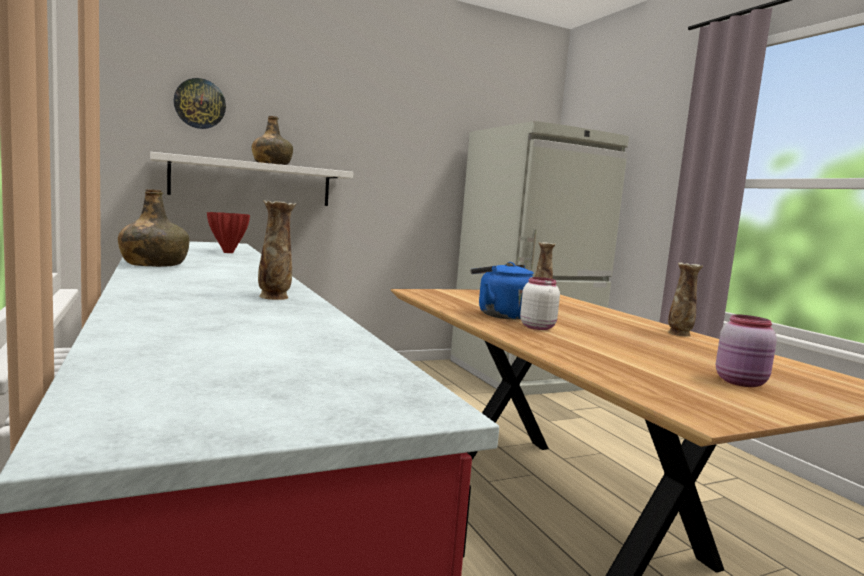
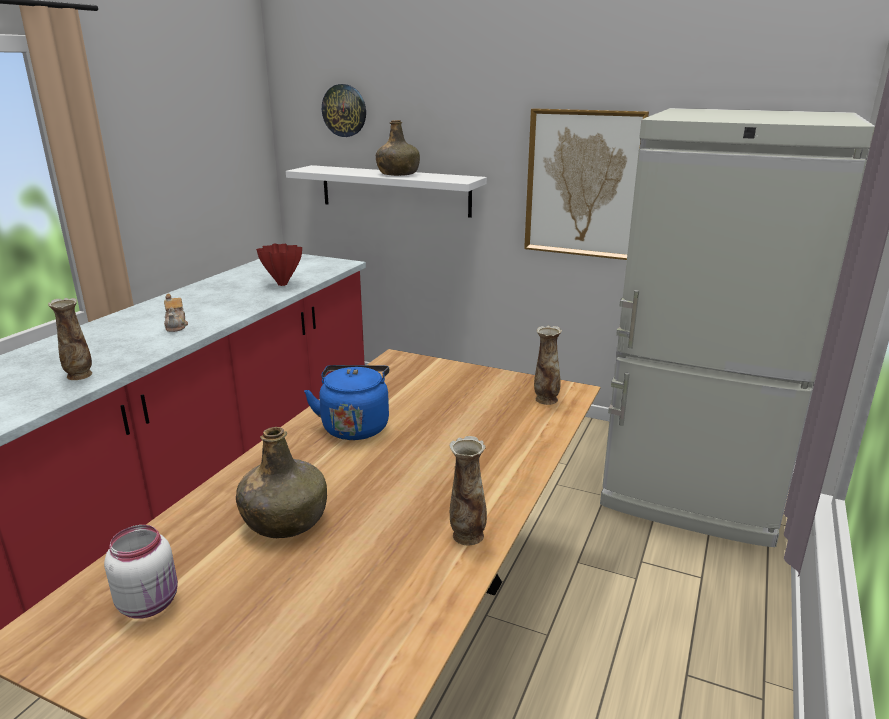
camera: 50 degrees right, 15 degrees up
green bottle [118,189,190,267] -> green bottle moved to [236,427,327,538]
white jar [520,277,560,330] -> white jar moved to [104,525,178,619]
pink jar [716,314,777,387] -> none
none -> teapot [164,293,188,332]
none -> picture [524,108,649,260]

